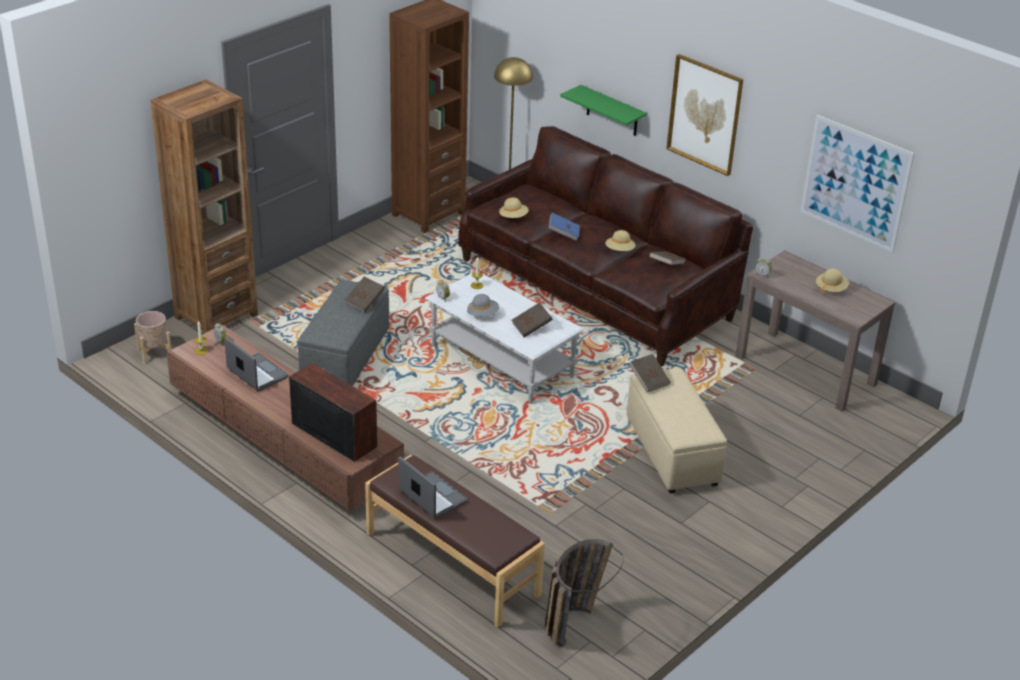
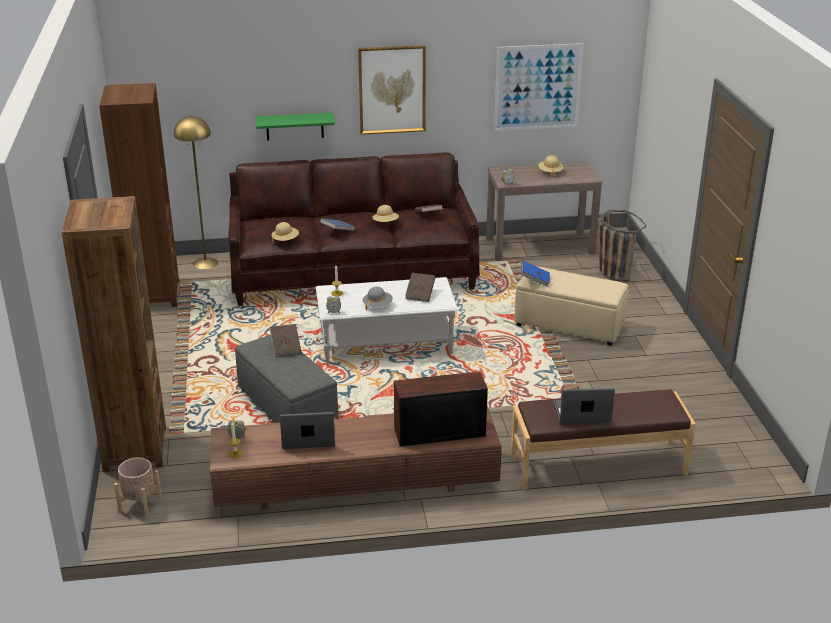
camera: 50 degrees left, 5 degrees down
basket [544,539,623,647] -> basket moved to [598,210,646,281]
brown book [629,354,671,392] -> blue book [521,261,550,287]

